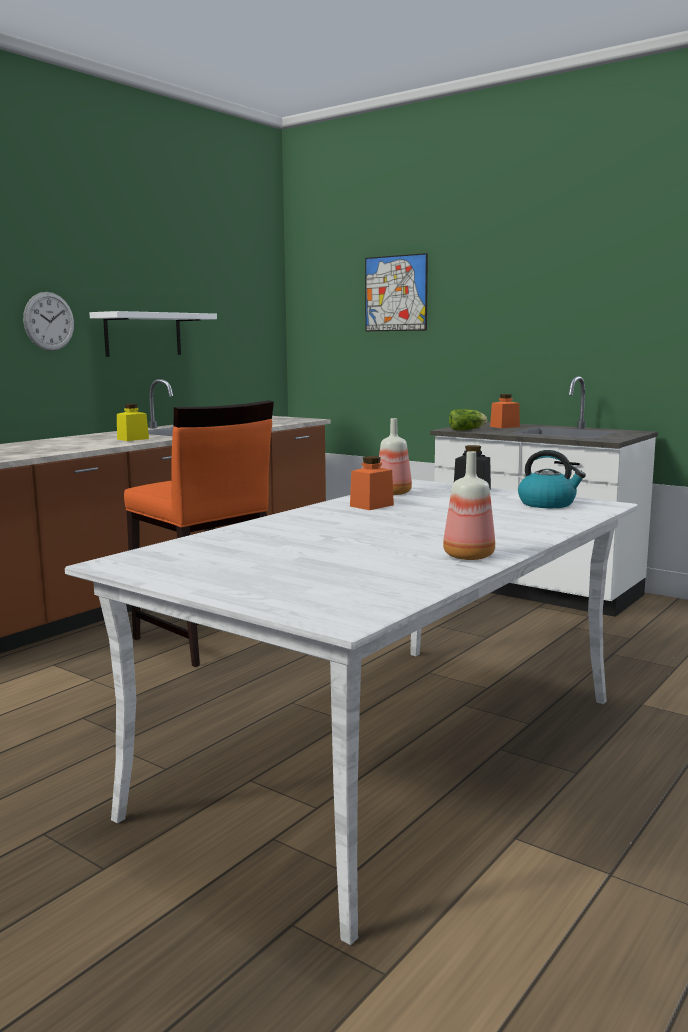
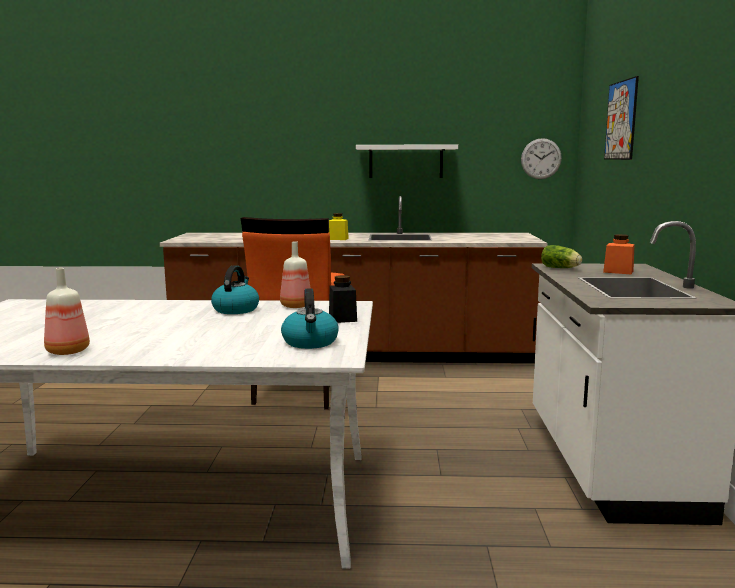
camera: 55 degrees right, 0 degrees up
wall clock [23,292,74,351] -> wall clock moved to [521,138,562,179]
orange jar [350,456,394,510] -> kettle [211,265,259,314]

